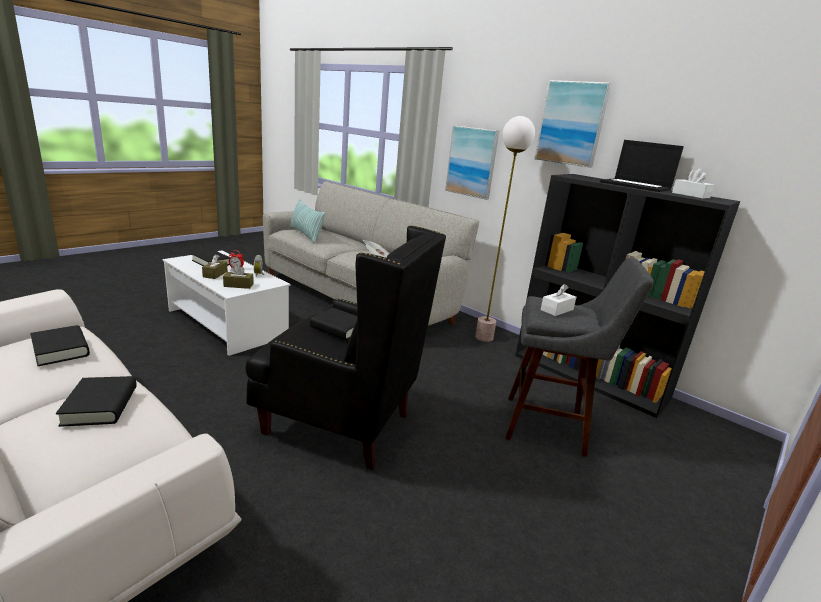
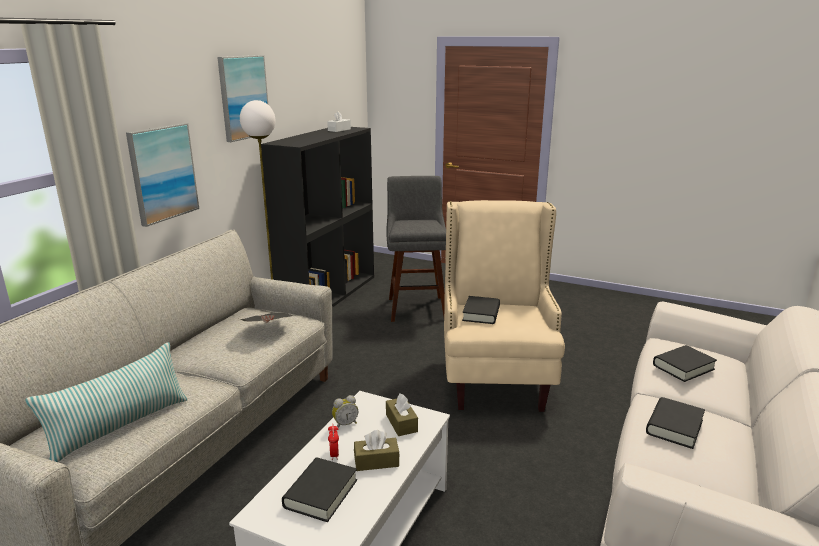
camera: 105 degrees left, 0 degrees up
black armchair [245,225,446,470] -> beige armchair [444,200,565,412]
white tissue box [541,284,576,316] -> none
laptop [600,140,684,192] -> none

